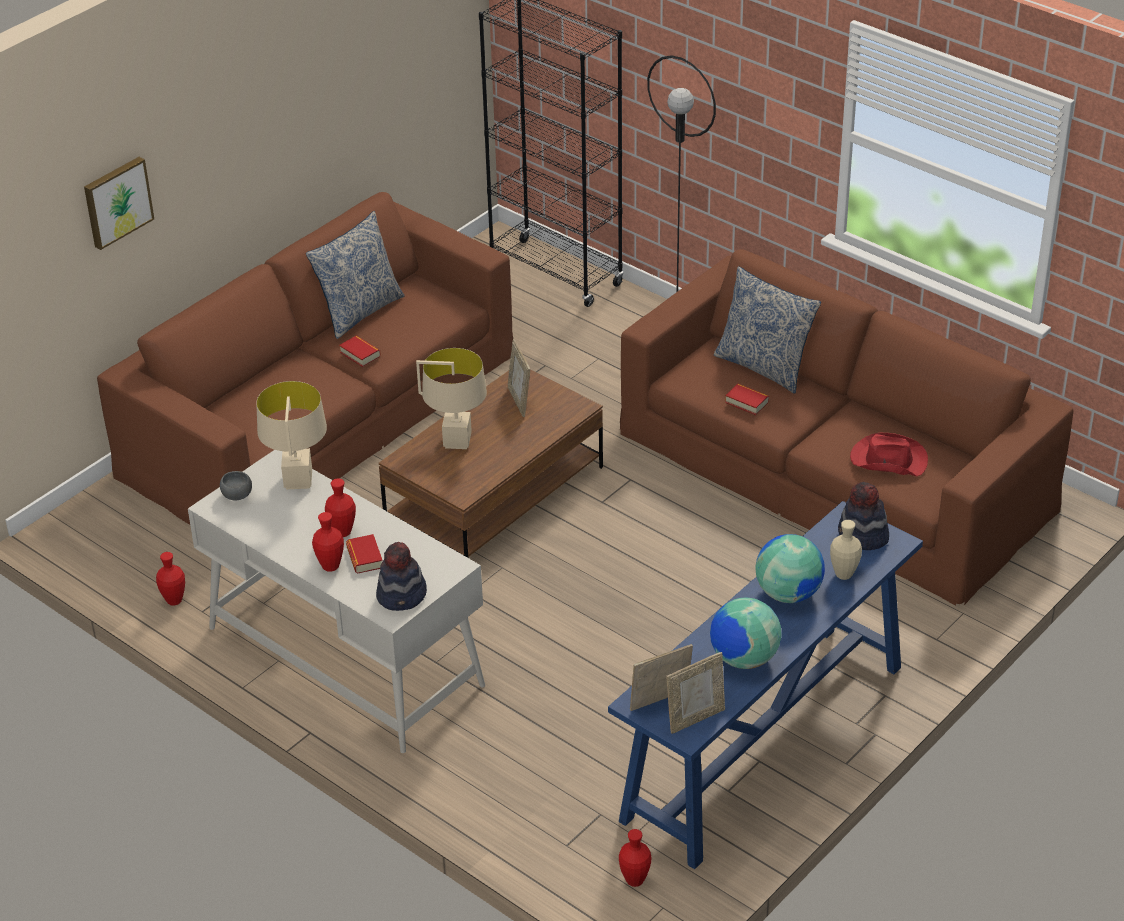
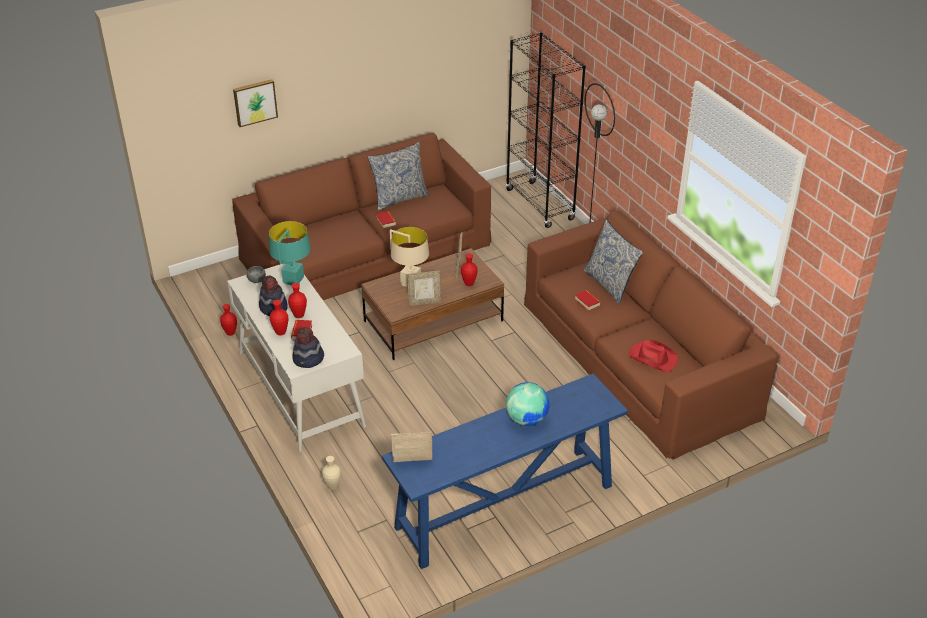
camera: 20 degrees right, 0 degrees up
beige table lamp [256,381,327,489] -> turquoise table lamp [269,221,311,285]
red vase [619,829,651,887] -> red vase moved to [461,253,478,286]
picture frame [667,652,725,734] -> picture frame moved to [407,271,441,306]
globe [710,598,782,669] -> none
beige vase [830,520,862,580] -> beige vase moved to [322,456,341,490]
hat [838,482,889,550] -> hat moved to [259,276,288,316]

